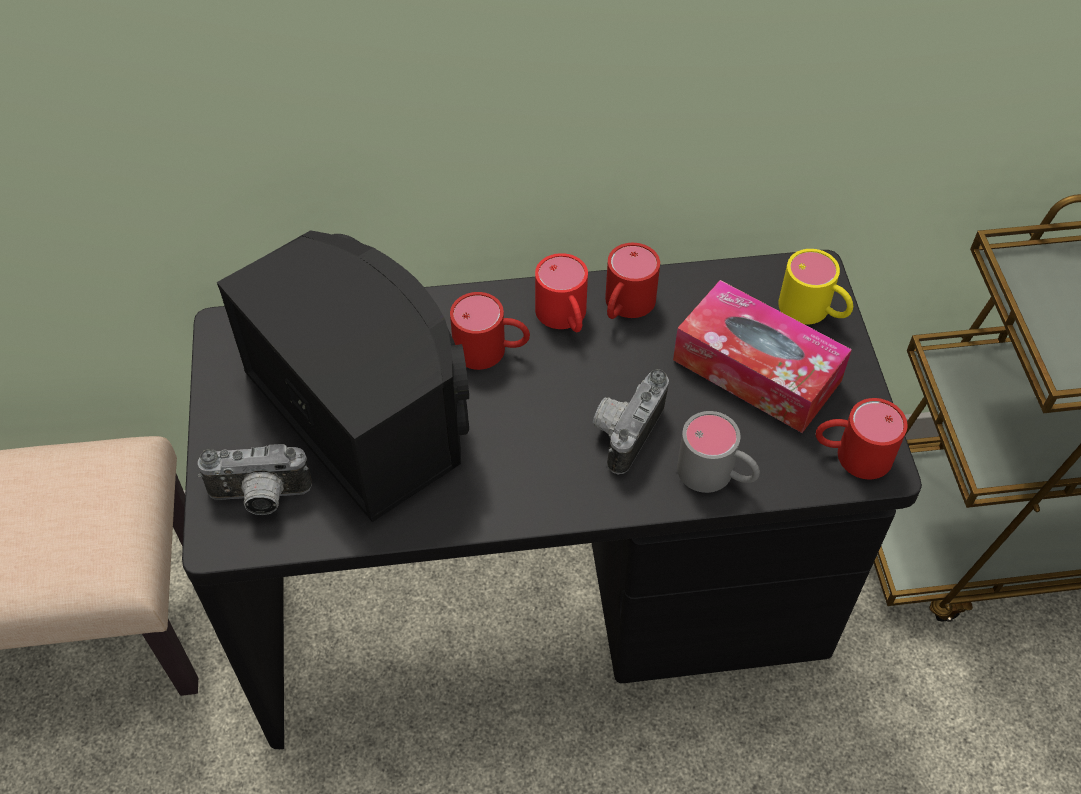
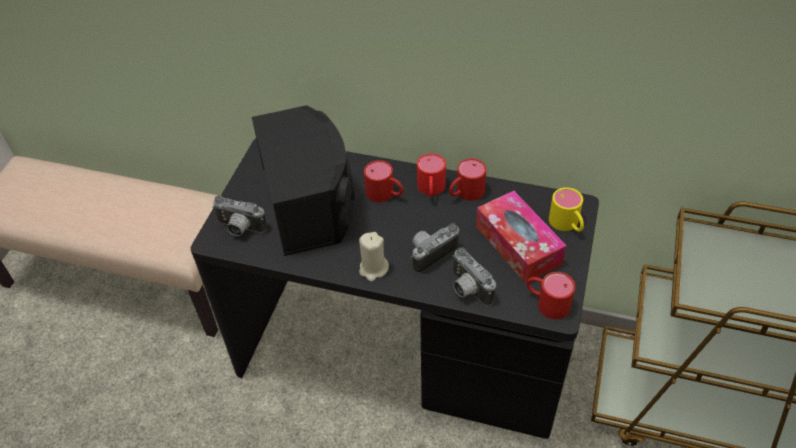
camera: 25 degrees right, 5 degrees down
grey mug [677,411,760,493] -> camera [452,247,496,306]
none -> beige candle [359,232,389,281]

